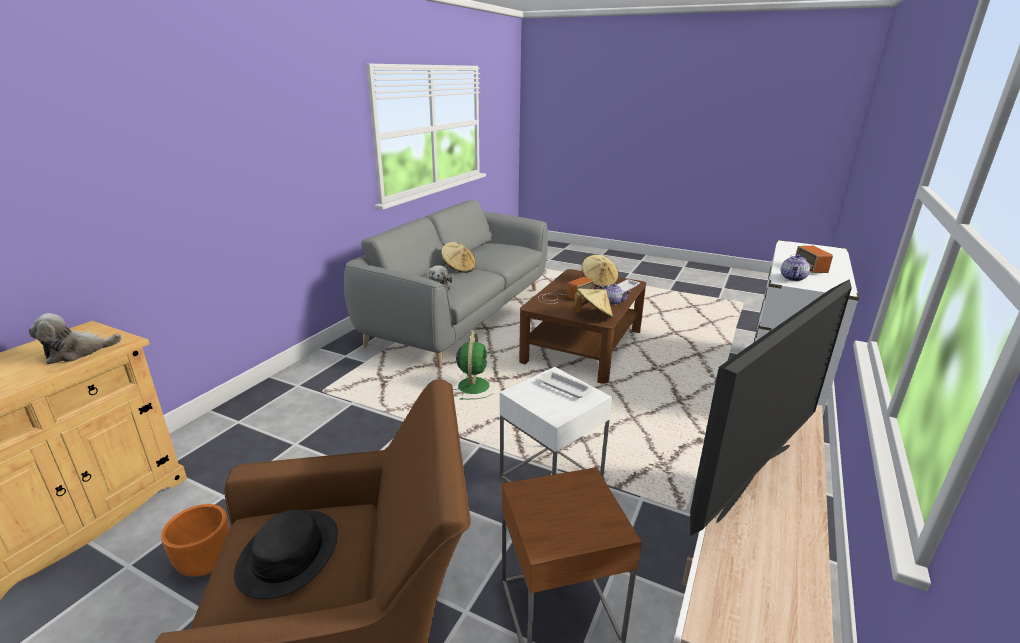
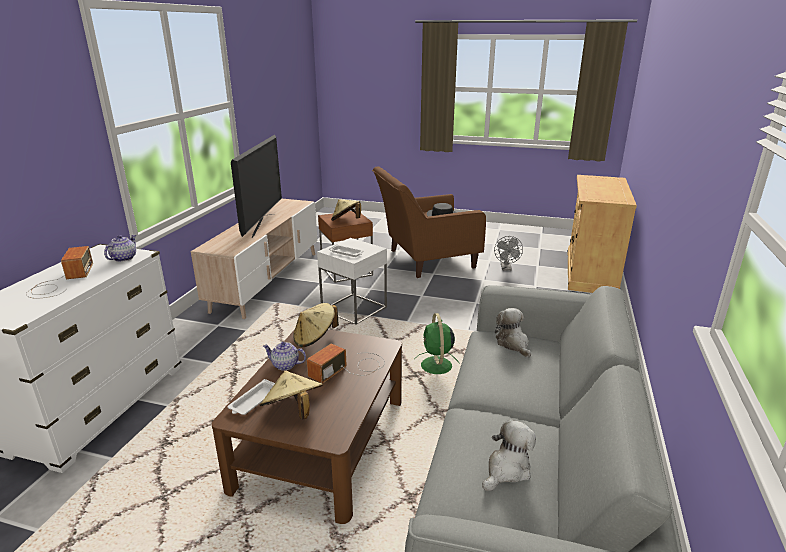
camera: 170 degrees right, 0 degrees up
plush toy [29,313,122,364] -> plush toy moved to [482,419,536,491]
orange planter [161,504,230,577] -> grey fan [494,236,523,271]
beige hat [441,242,476,273] -> beige hat moved to [331,199,361,221]
television [690,279,852,536] -> television turned 150 degrees clockwise [231,135,282,238]

